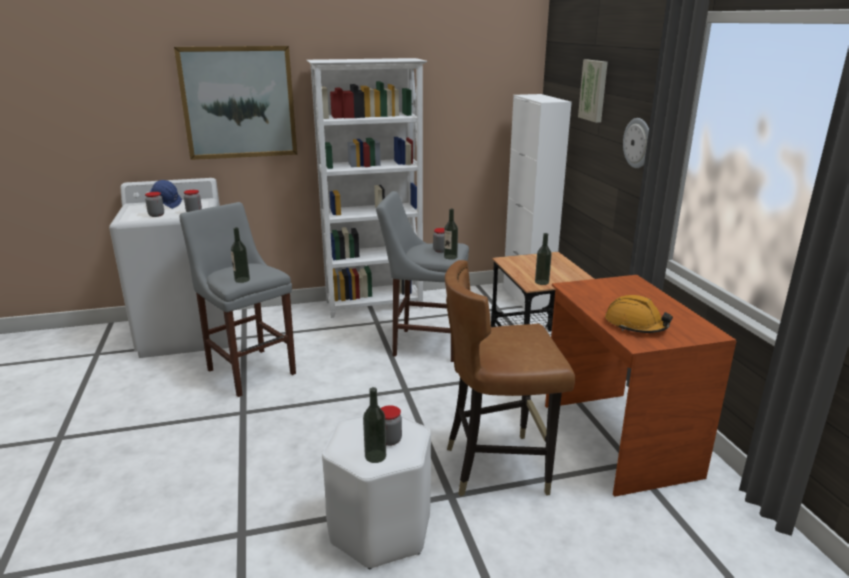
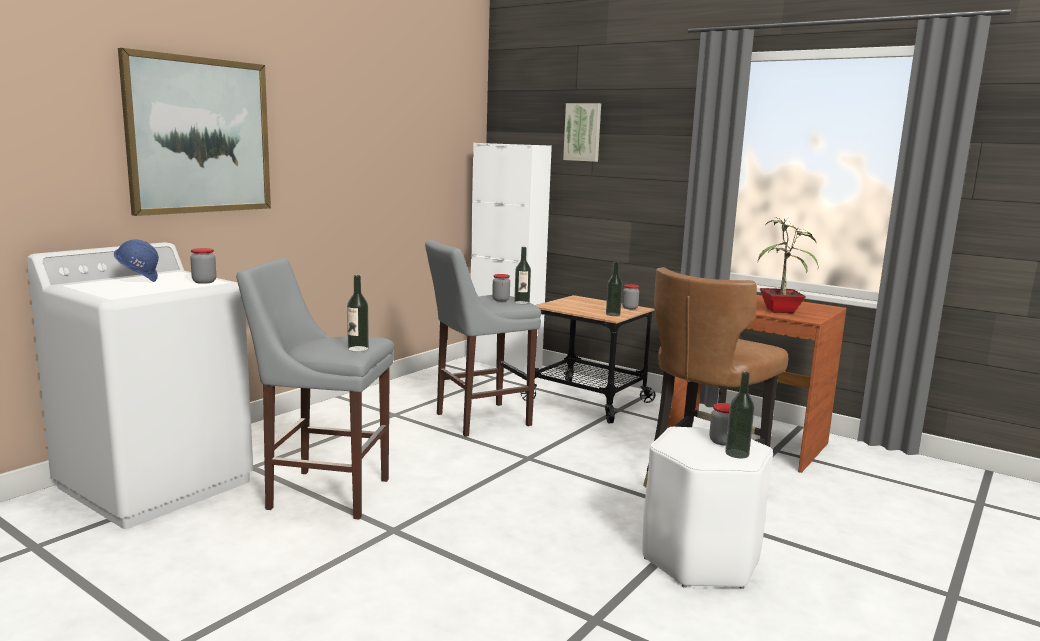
camera: 40 degrees left, 10 degrees down
jar [145,192,164,217] -> jar moved to [622,284,639,309]
white bookcase [307,58,427,318] -> none
orange hard hat [605,295,673,333] -> potted plant [758,217,819,313]
wall clock [623,118,649,168] -> none

